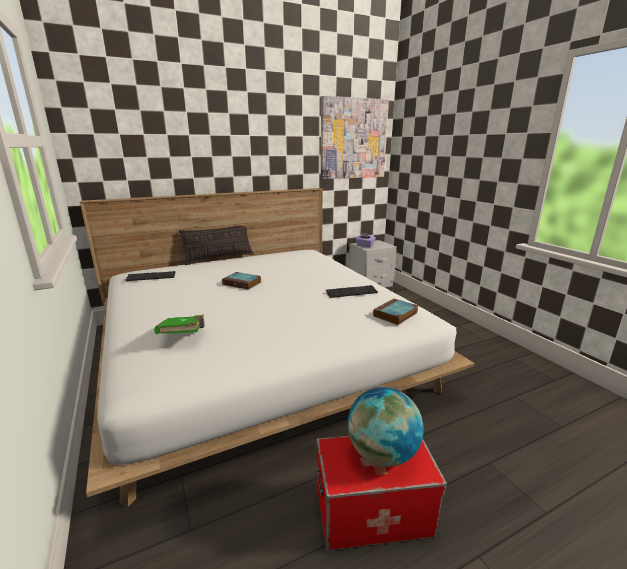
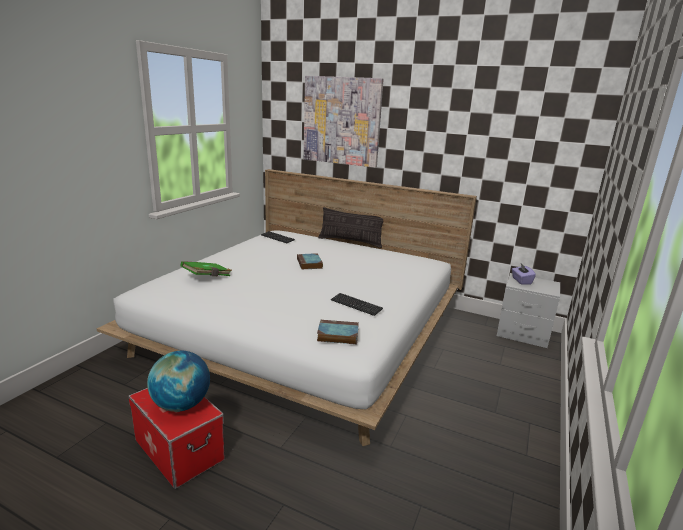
camera: 50 degrees right, 0 degrees up
picture [321,96,389,179] -> picture moved to [304,76,384,168]

